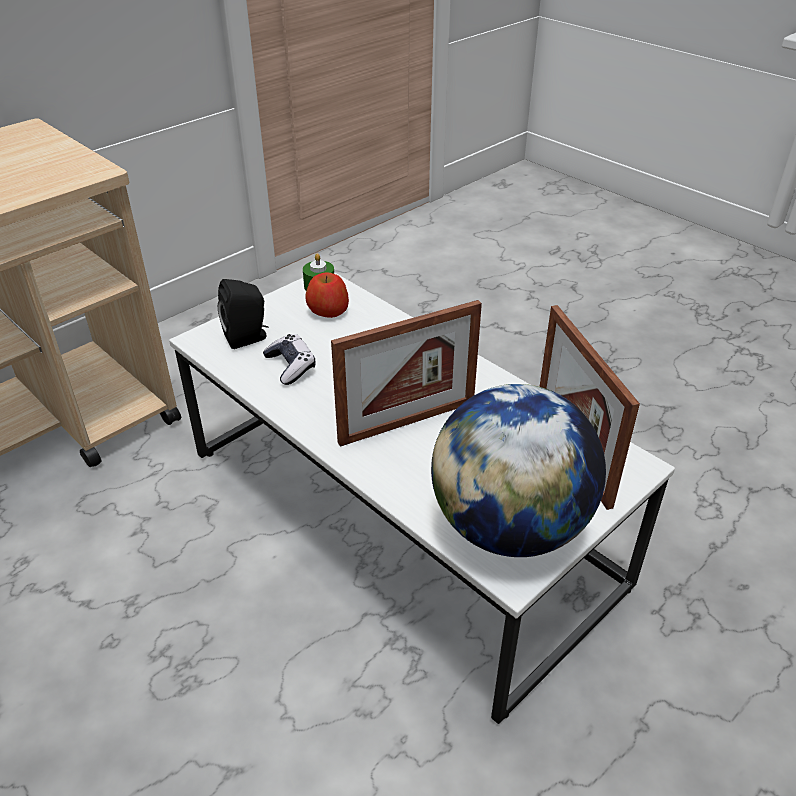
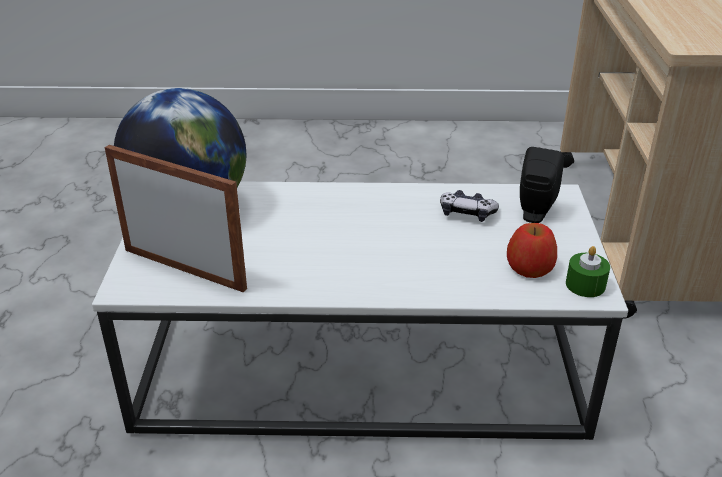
camera: 135 degrees right, 5 degrees down
picture frame [331,300,482,447] -> none

